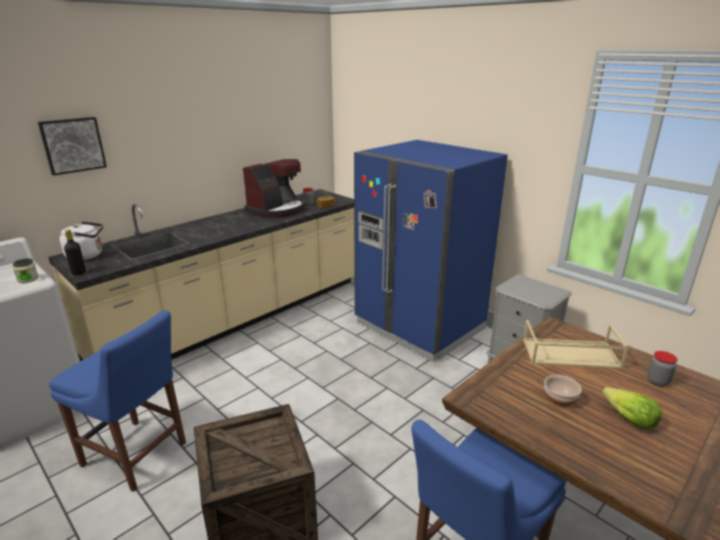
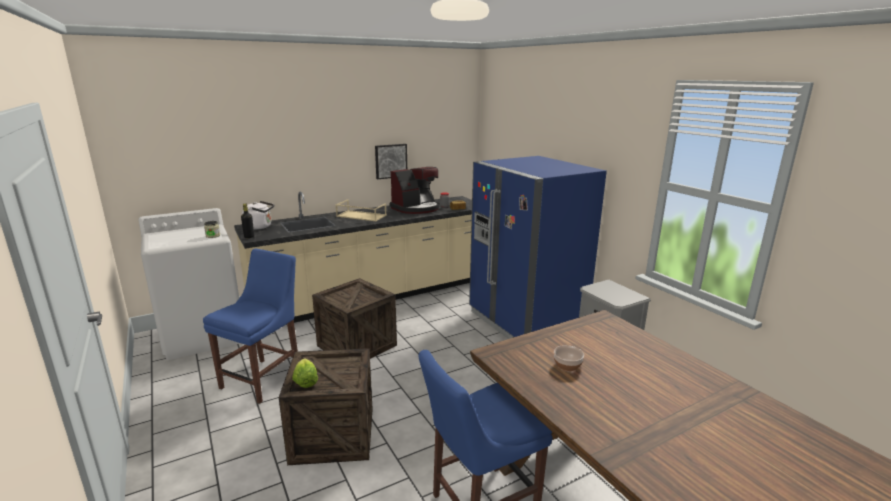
camera: 15 degrees right, 5 degrees down
picture [38,117,107,176] -> picture moved to [375,144,407,179]
blue chair [49,310,186,492] -> blue chair turned 105 degrees counterclockwise [203,248,298,404]
beige tray [523,320,629,369] -> beige tray moved to [335,199,387,221]
lettuce [602,387,662,430] -> lettuce moved to [292,358,318,388]
jar [647,351,677,386] -> none
none -> crate [312,278,397,359]

